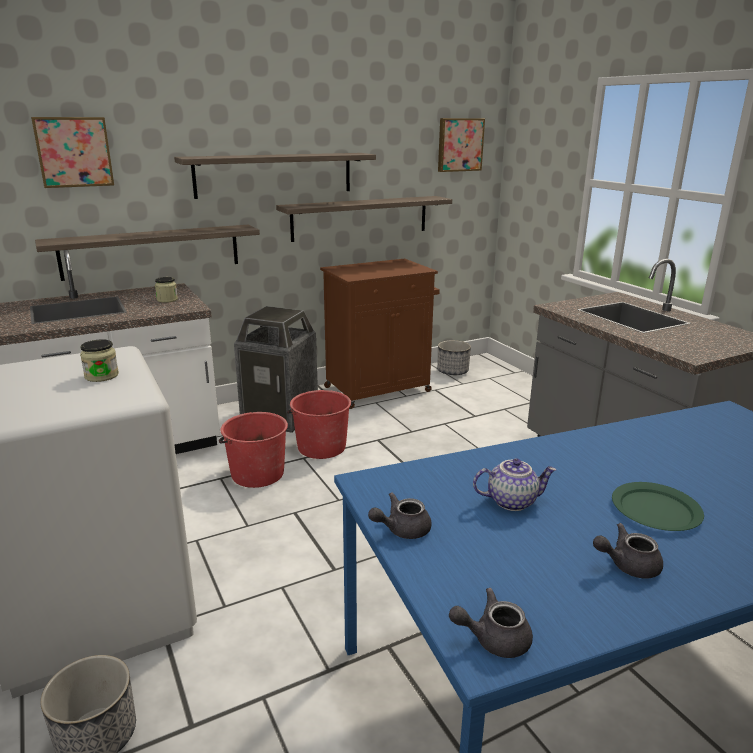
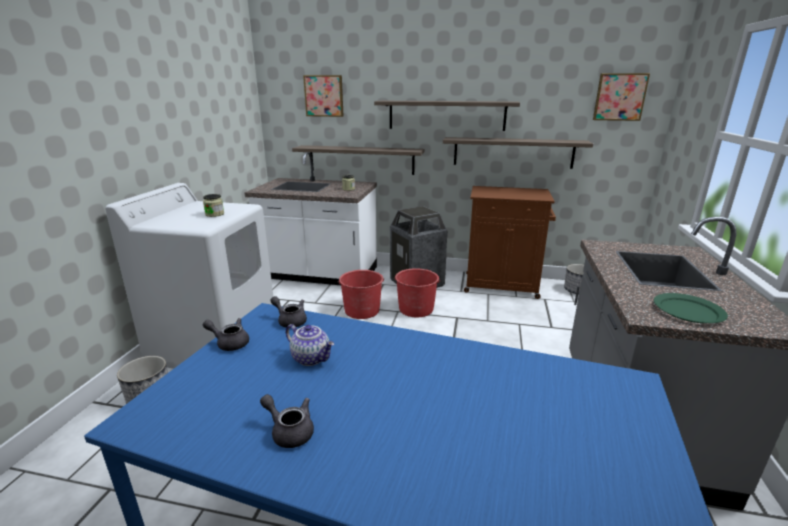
camera: 40 degrees right, 0 degrees up
grey teapot [449,588,533,658] -> grey teapot moved to [270,296,307,328]
green plate [612,482,704,531] -> green plate moved to [654,293,728,323]

